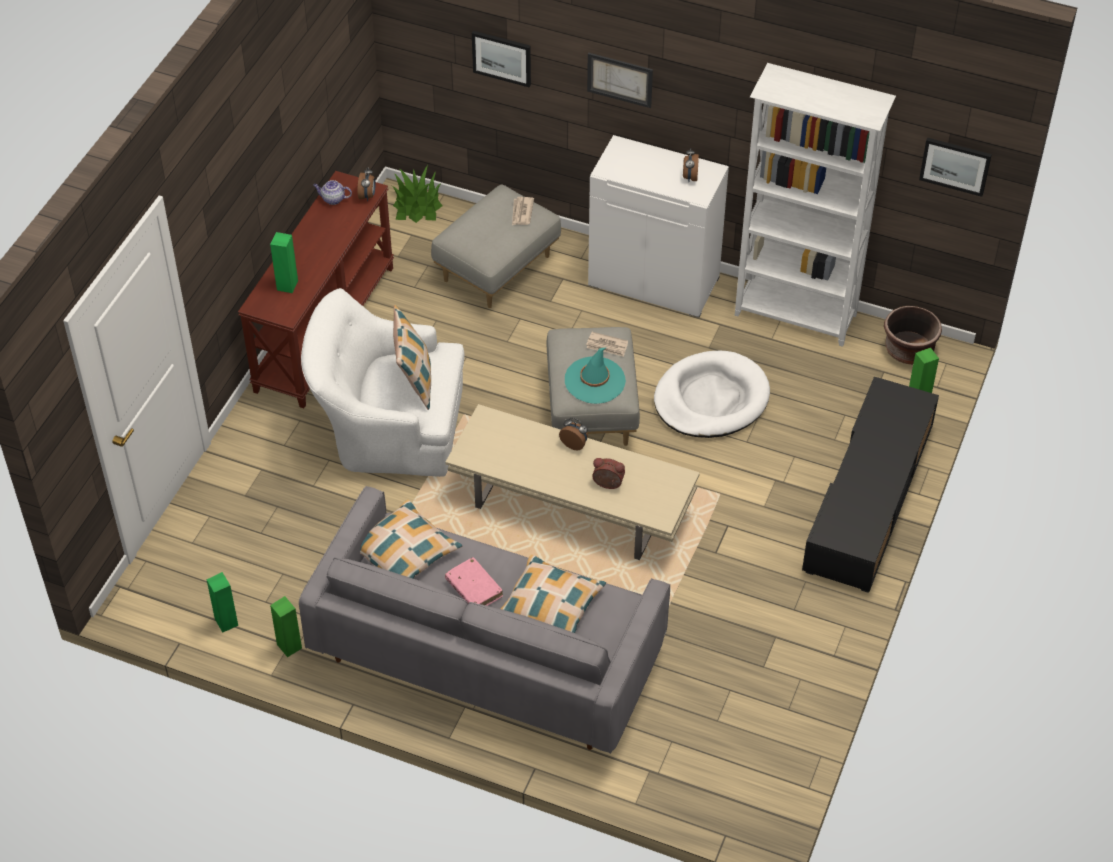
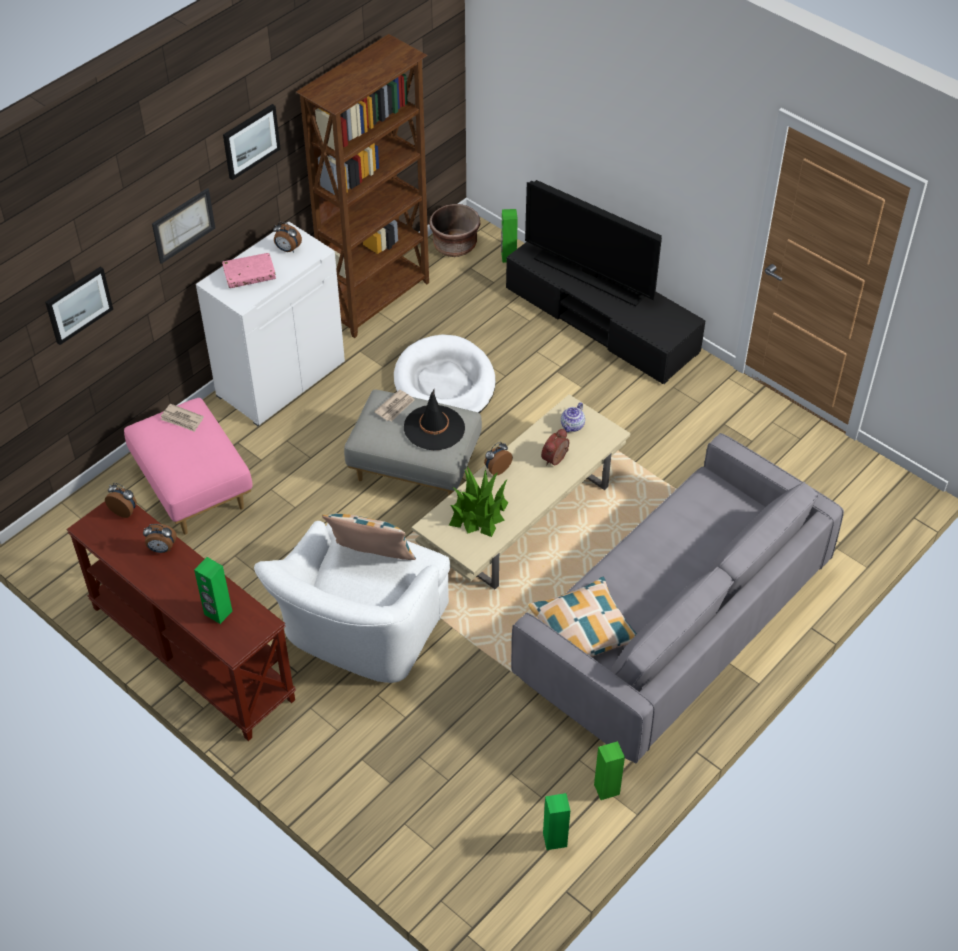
camera: 70 degrees left, 0 degrees up
teapot [313,180,352,205] -> teapot moved to [561,402,585,432]
potted plant [392,165,443,223] -> potted plant moved to [449,466,508,537]
grey ottoman [431,185,561,308] -> pink ottoman [124,398,253,534]
pink book [445,557,503,606] -> pink book moved to [222,253,276,288]
pillow [500,555,606,633] -> none
turquoise hat [565,347,626,404] -> black hat [404,390,465,450]
white bookcase [735,63,896,347] -> brown bookcase [296,34,429,338]
picture [919,137,992,197] -> picture moved to [223,104,281,180]
none -> alarm clock [143,524,177,553]
none -> television [525,180,662,307]

